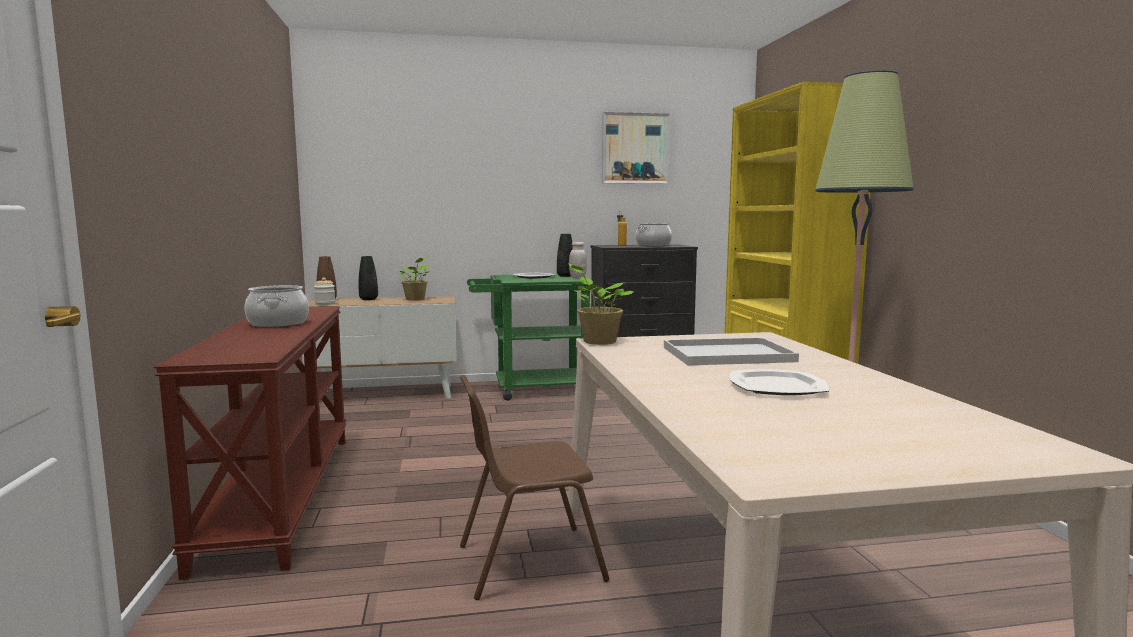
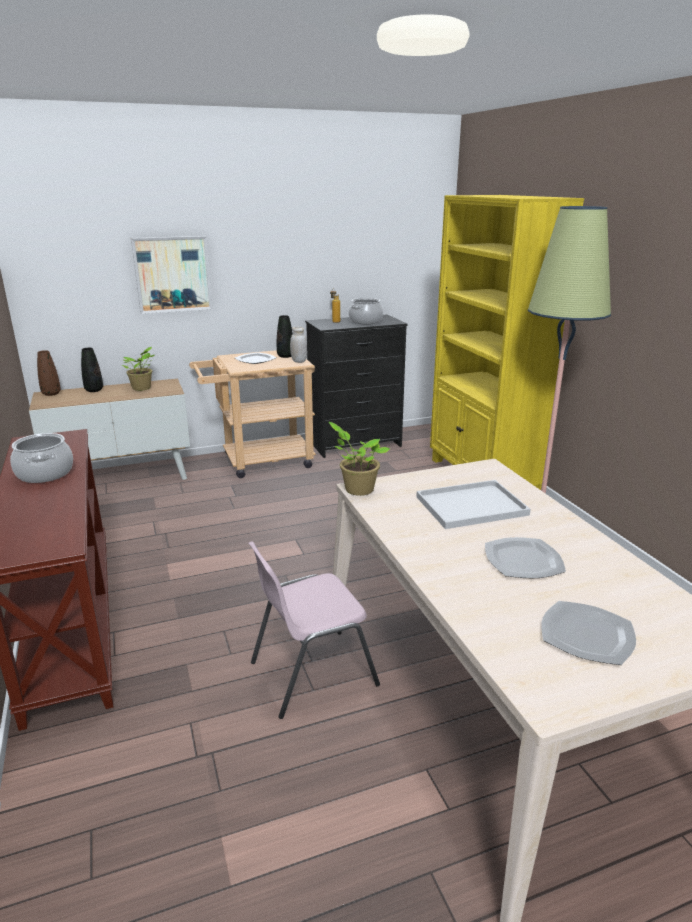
camera: 10 degrees left, 15 degrees up
jar [314,277,335,305] -> none
brown chair [460,375,610,600] -> pink chair [248,541,380,719]
green cart [467,274,593,401] -> beige cart [189,350,316,478]
picture [602,112,670,184] -> picture moved to [131,236,213,314]
none -> plate [541,601,636,665]

